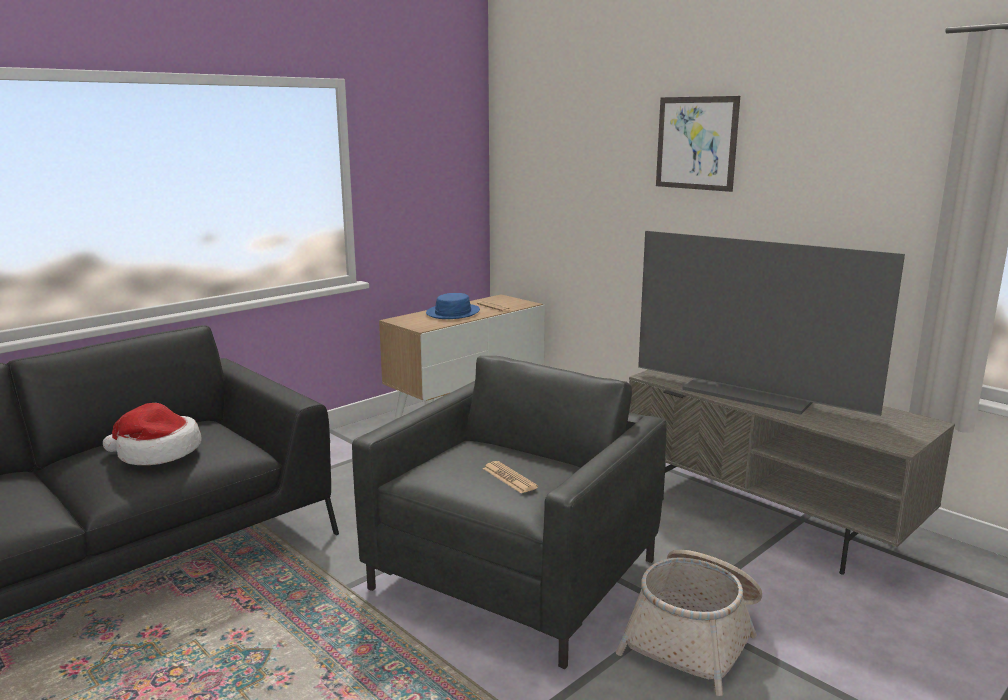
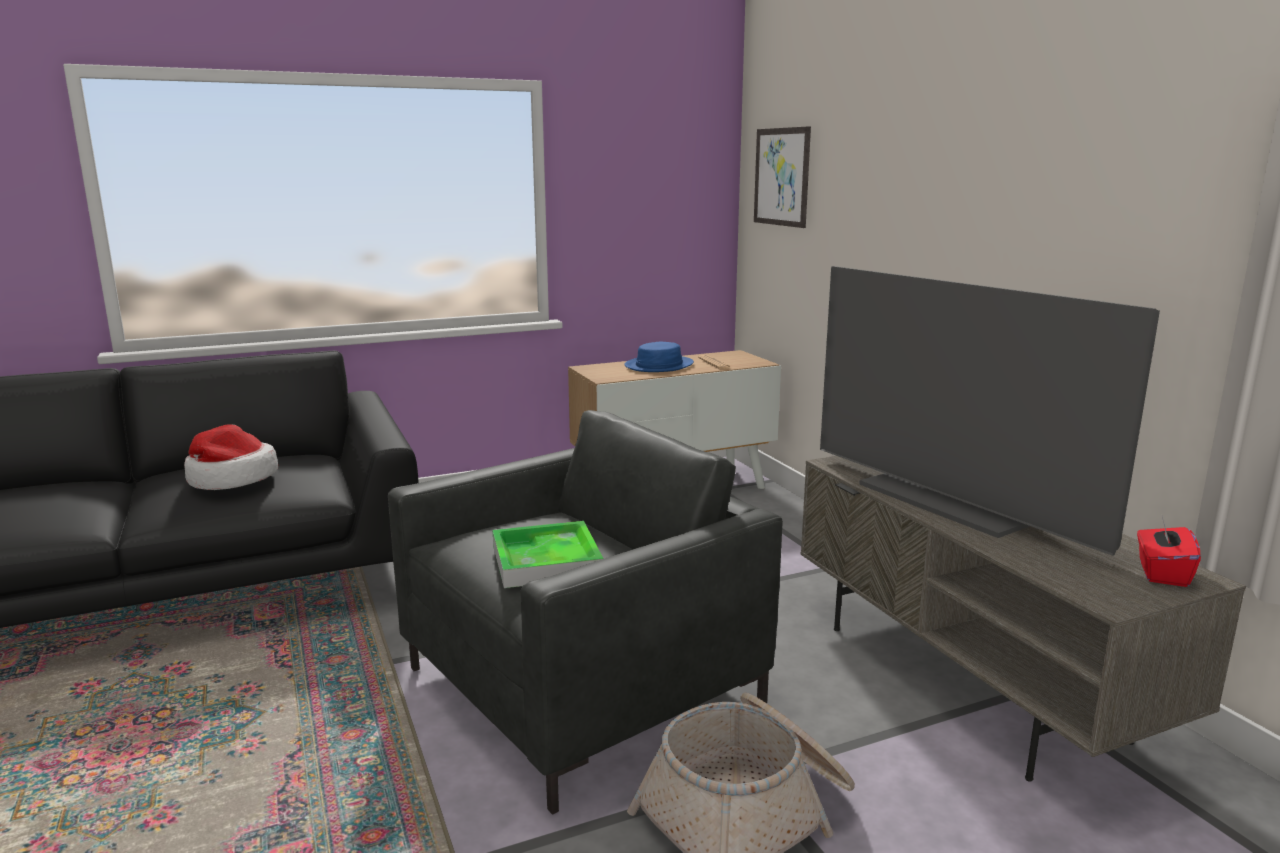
camera: 20 degrees right, 0 degrees up
newspaper [483,461,538,494] -> tray [493,521,604,588]
picture [656,96,740,192] -> picture moved to [754,126,811,228]
none -> red tissue box [1137,516,1201,587]

